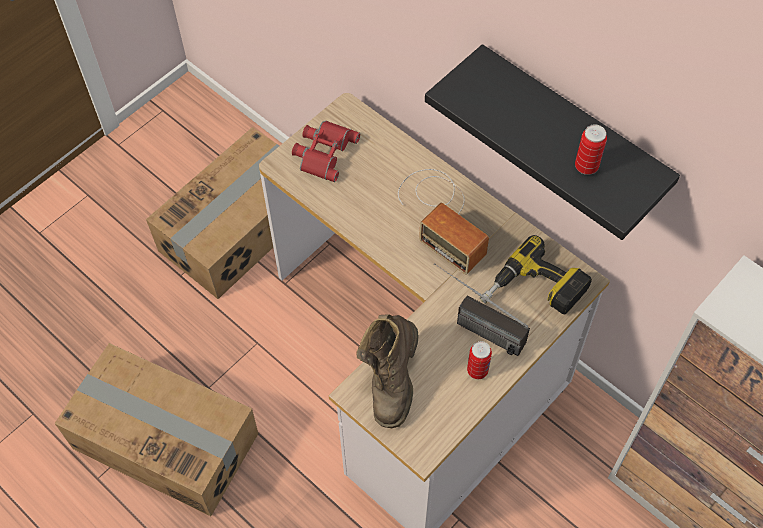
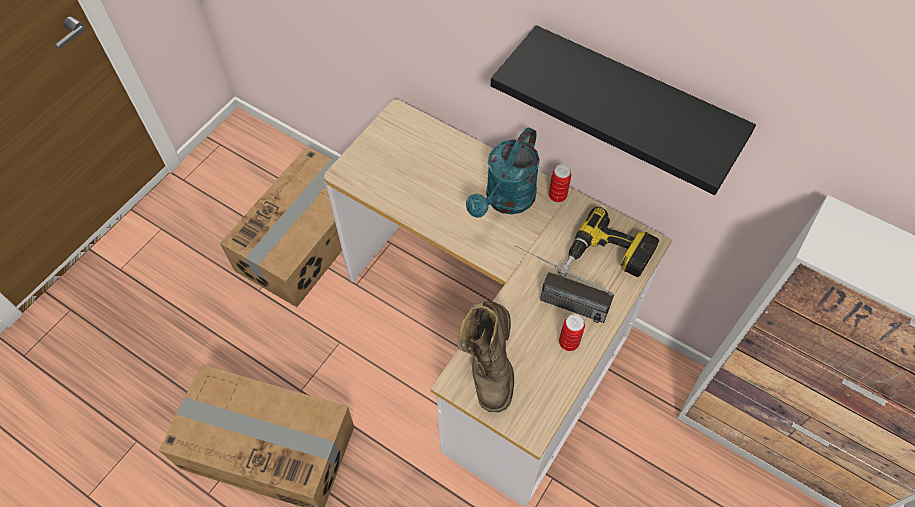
camera: 10 degrees left, 0 degrees up
red binoculars [292,121,360,182] -> none
radio [398,169,489,275] -> turquoise watering can [466,127,540,218]
can [575,124,607,175] -> can moved to [549,164,571,202]

